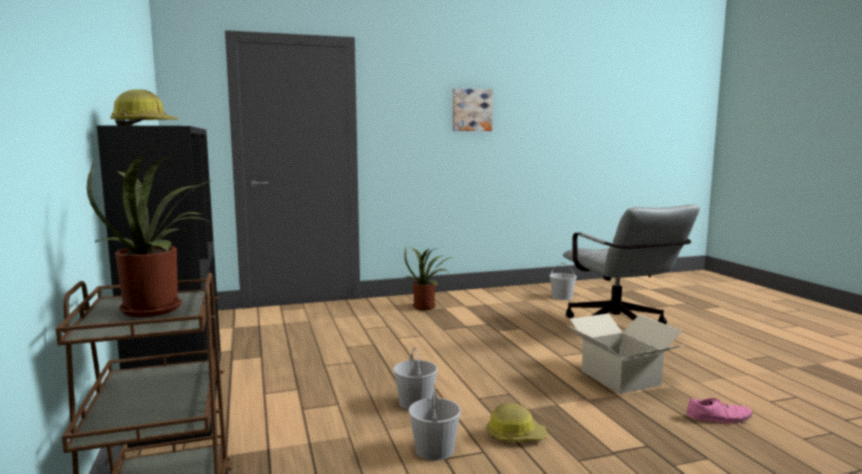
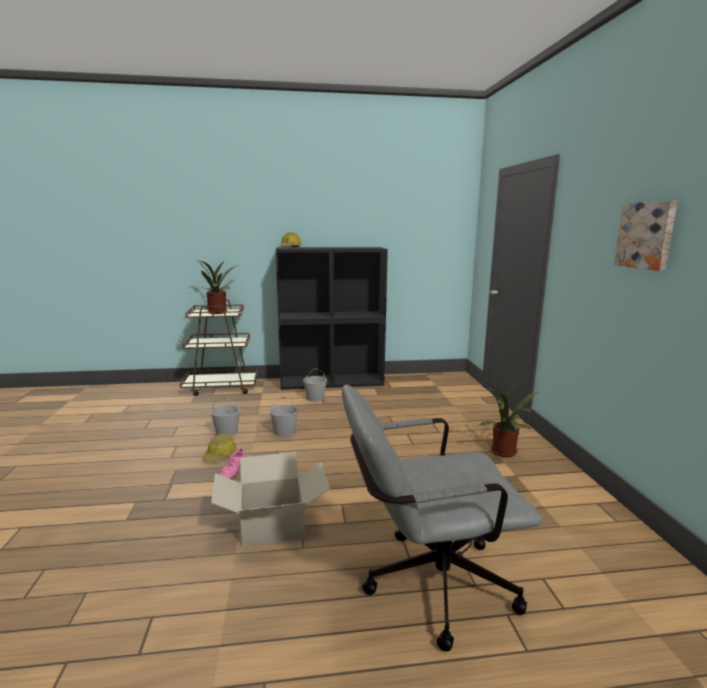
camera: 100 degrees right, 5 degrees up
white bucket [549,263,577,300] -> white bucket moved to [303,369,327,402]
pink shoe [687,398,752,424] -> pink shoe moved to [219,449,245,480]

